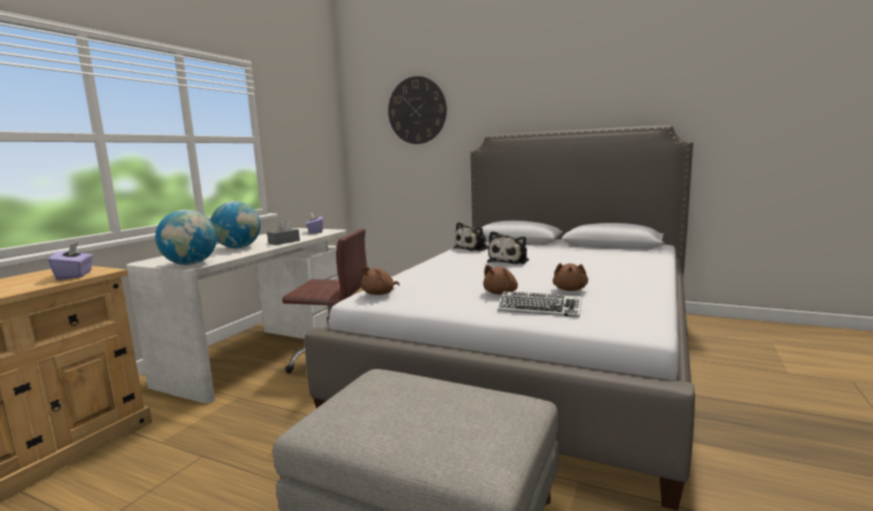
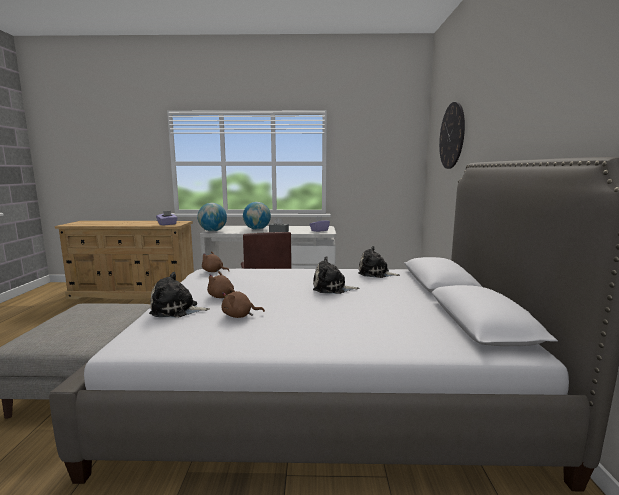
camera: 65 degrees right, 0 degrees up
keyboard [498,291,582,317] -> plush toy [149,272,210,317]

